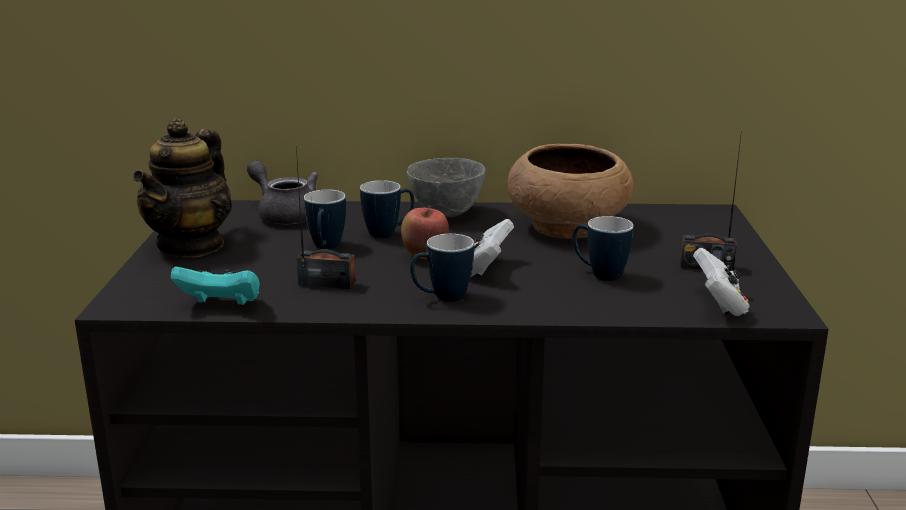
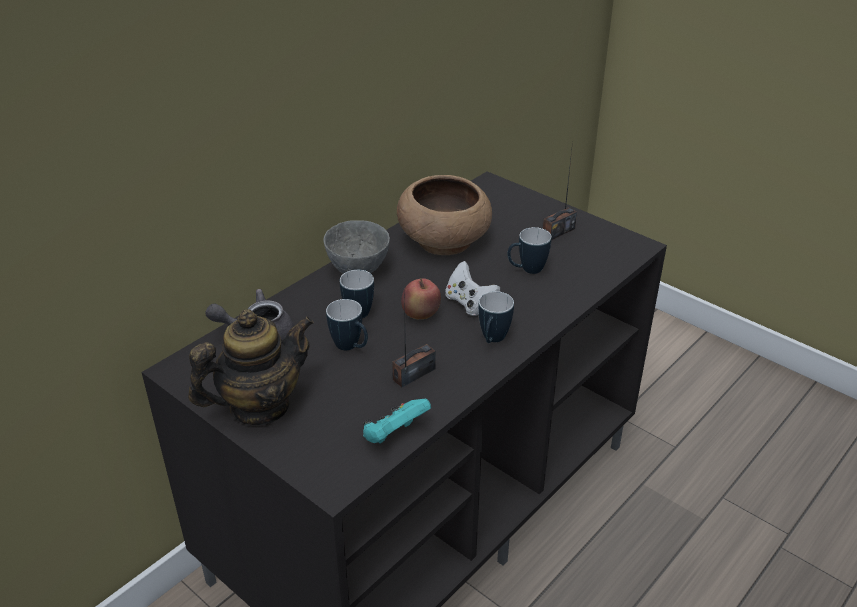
camera: 50 degrees left, 15 degrees up
teapot [133,118,232,257] -> teapot turned 90 degrees counterclockwise [188,309,314,425]
white game controller [693,248,750,316] -> none

